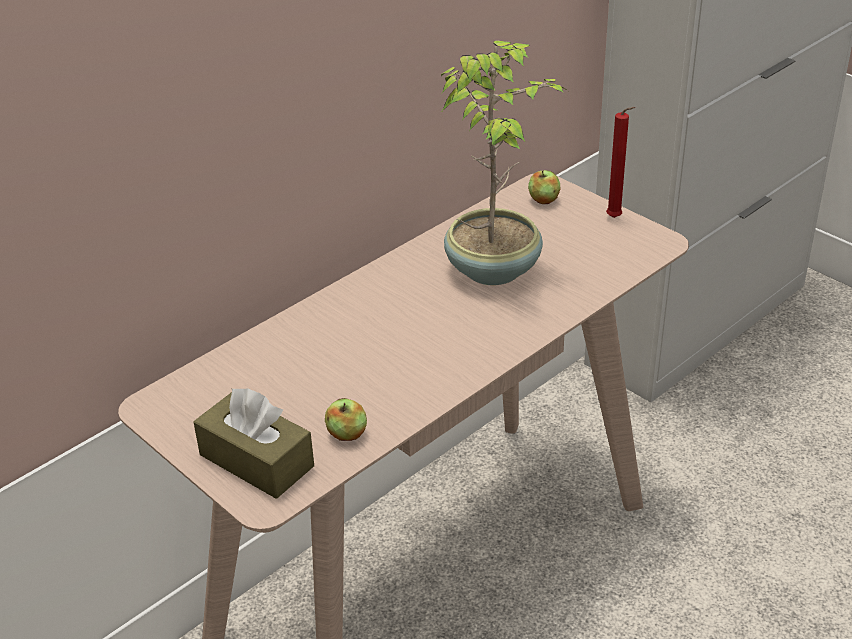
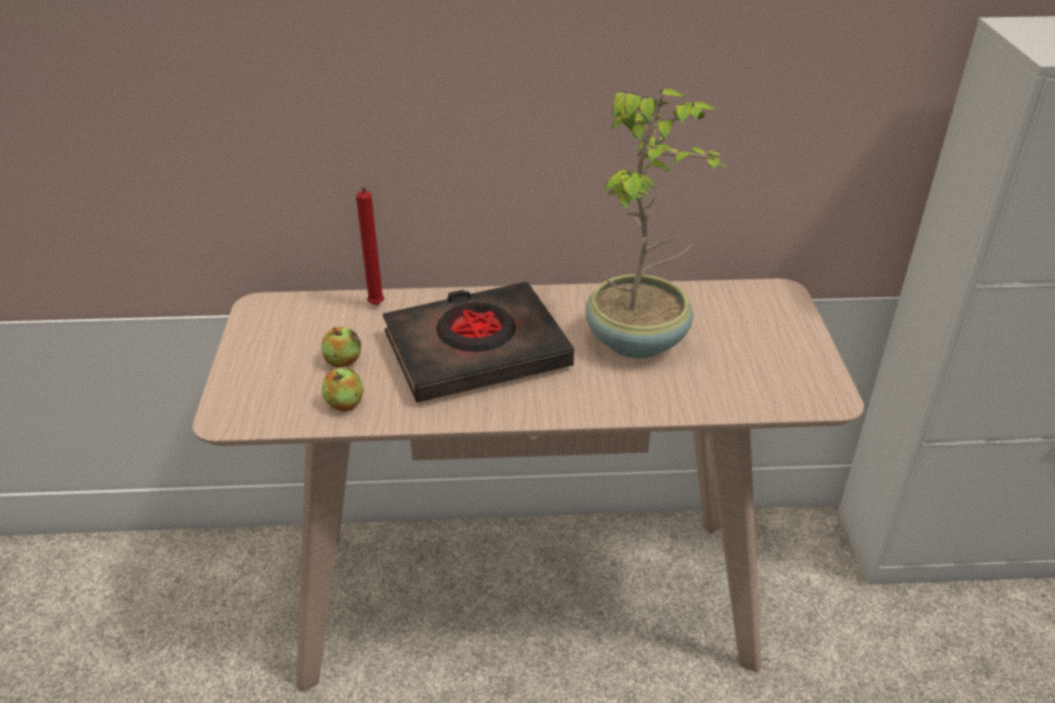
camera: 40 degrees right, 0 degrees up
brown tissue box [194,388,314,499] -> none
apple [528,170,560,204] -> apple moved to [321,327,361,367]
red candle [606,107,635,218] -> red candle moved to [356,187,384,305]
none -> black book [383,281,574,403]

